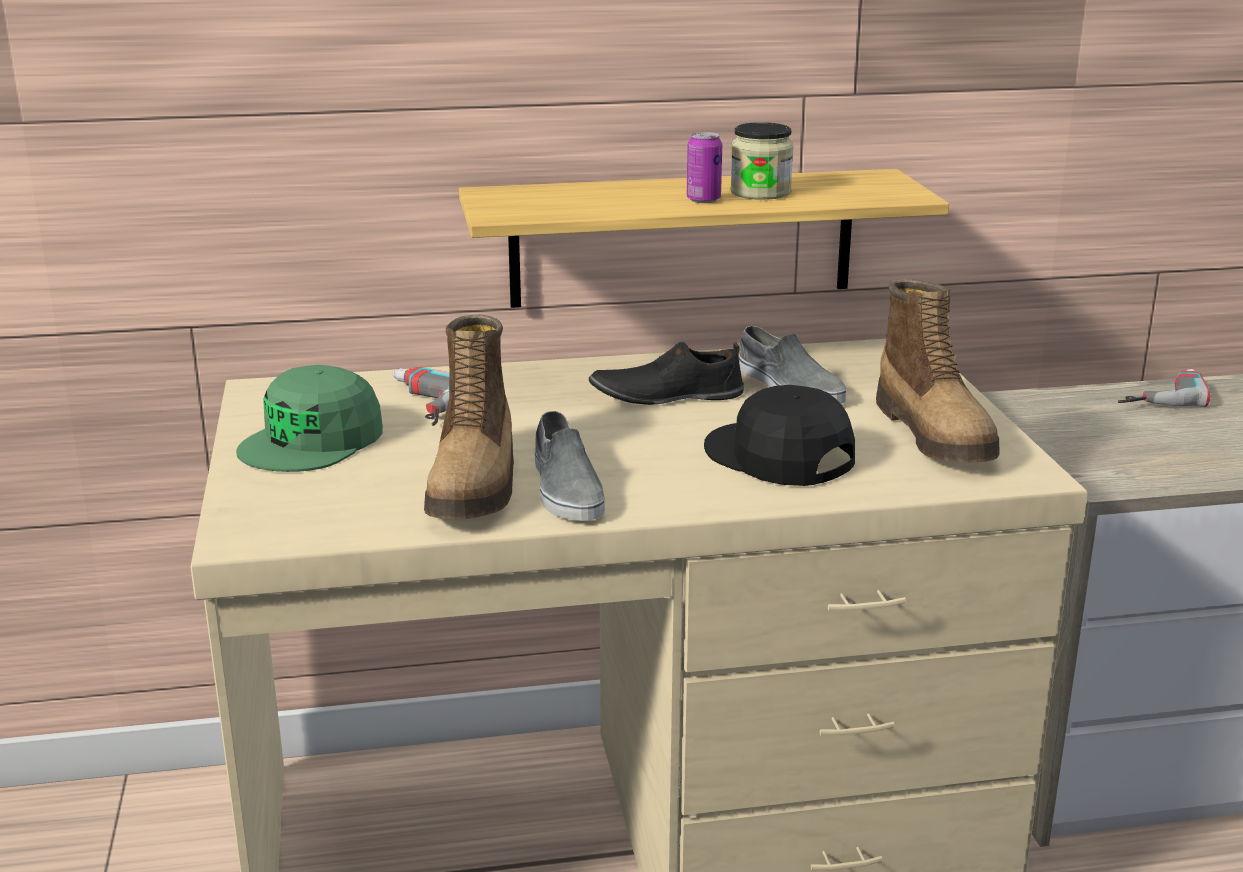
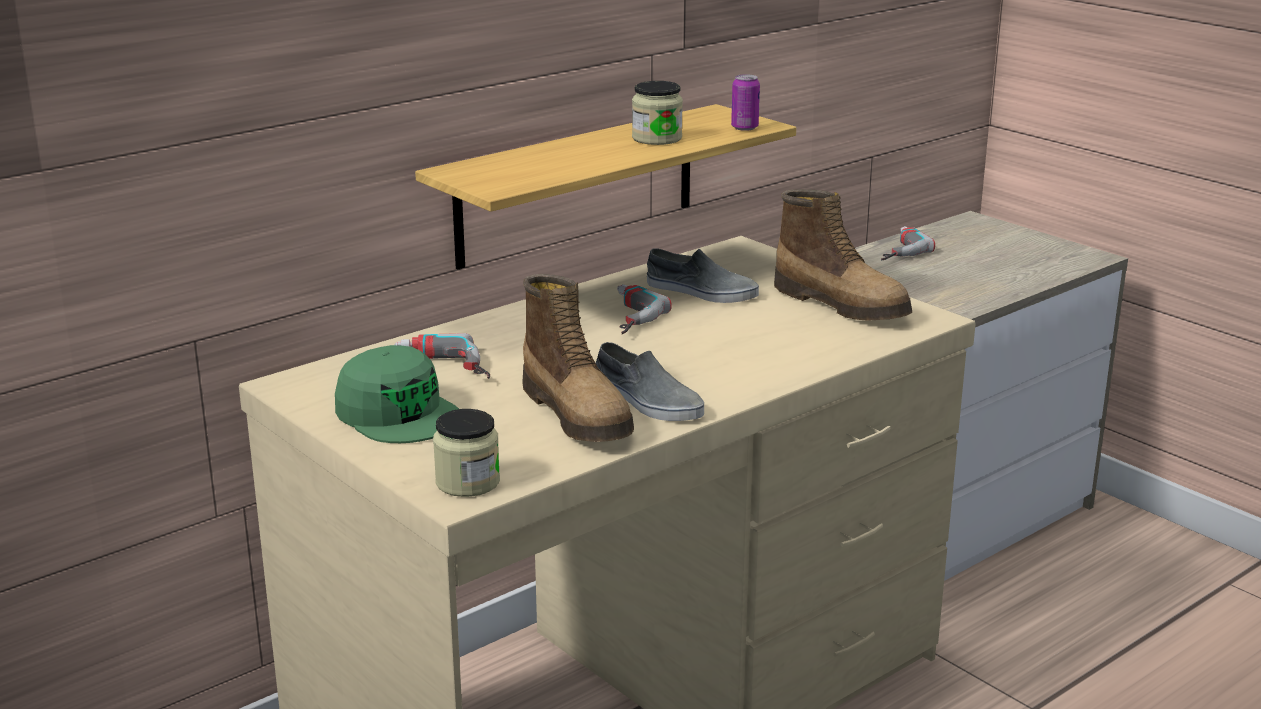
camera: 30 degrees left, 0 degrees up
green cap [236,365,383,472] -> green cap turned 45 degrees counterclockwise [335,345,459,443]
black shoe [589,342,744,405] -> power drill [617,284,672,334]
can [687,132,722,203] -> can moved to [731,74,760,131]
black cap [704,385,855,486] -> none
none -> jar [433,409,500,497]

